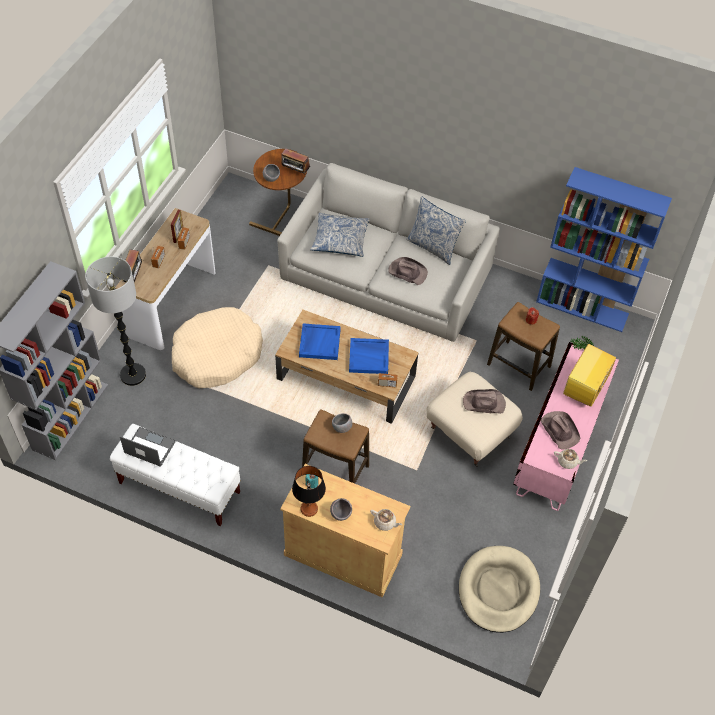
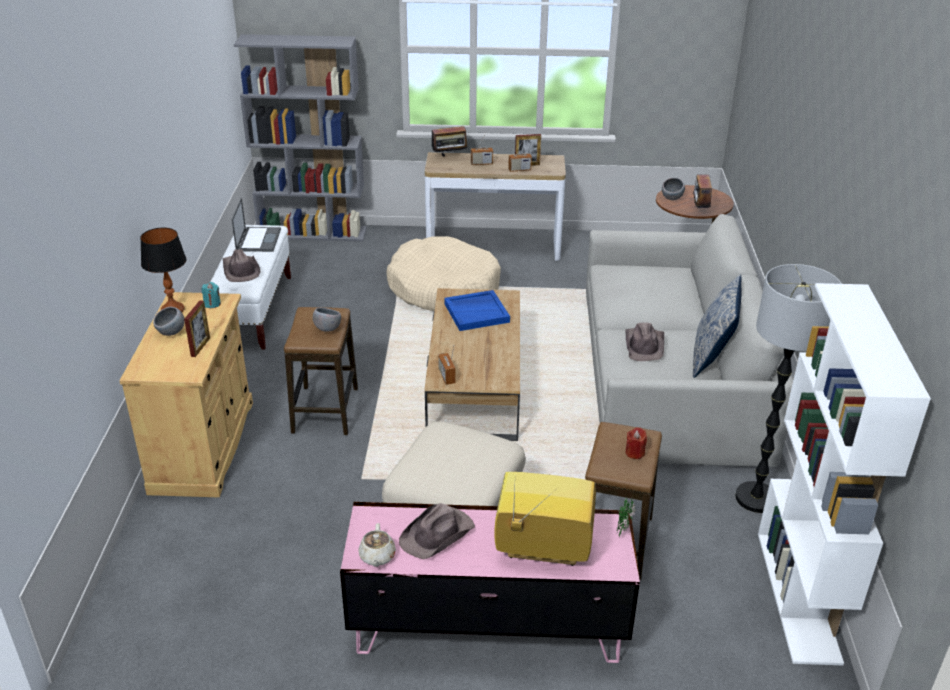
camera: 70 degrees right, 20 degrees down
floor lamp [85,257,146,386] -> floor lamp moved to [735,264,842,513]
pillow [310,213,370,257] -> none
blue tray [349,338,389,374] -> none
beige teapot [370,509,402,531] -> none
beige dog bed [459,546,540,633] -> none
brown hat [463,389,506,414] -> brown hat moved to [223,249,261,282]
blue bookcase [536,167,672,332] -> white bookcase [758,283,931,665]
none -> picture frame [184,301,210,357]

